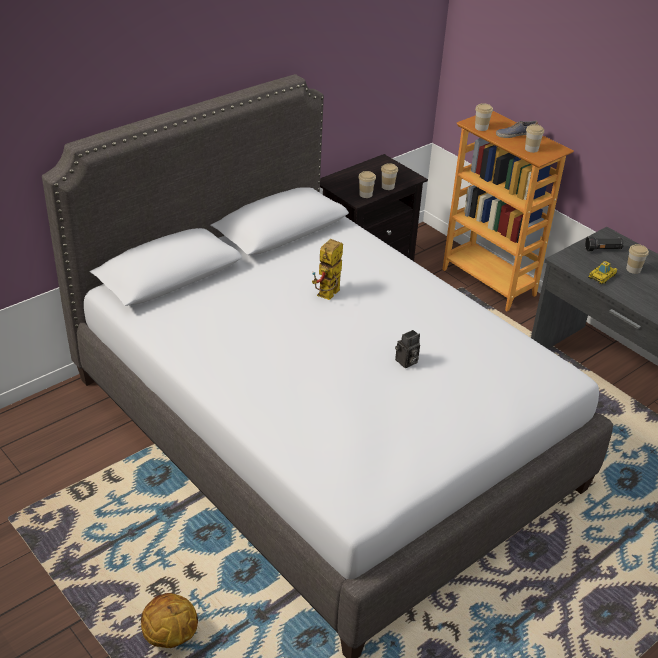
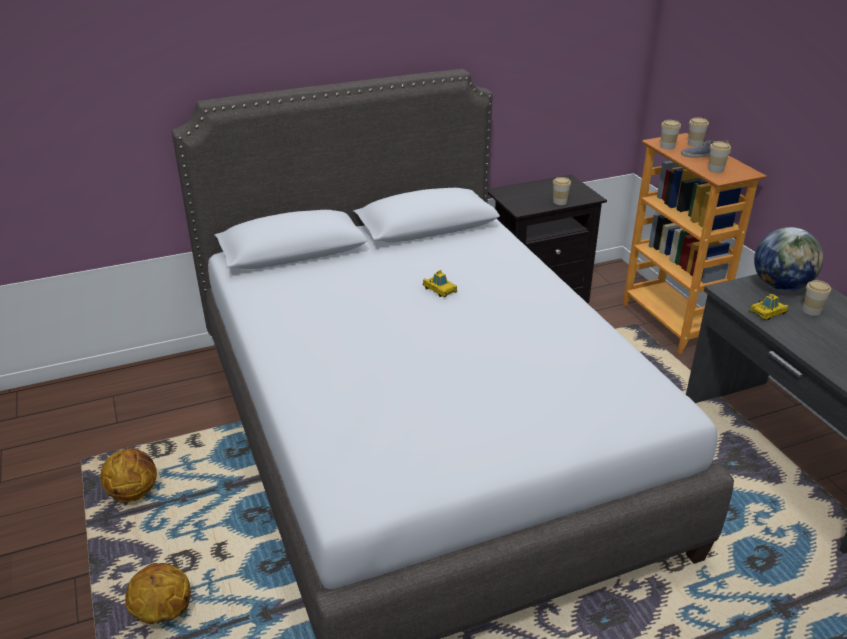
camera: 20 degrees right, 5 degrees down
toy robot [312,239,343,300] -> toy car [423,270,457,297]
cup [358,171,376,198] -> cup moved to [688,117,709,147]
camera [395,330,420,368] -> none
black flashlight [585,236,624,251] -> globe [754,227,823,291]
none -> basketball [100,448,157,502]

